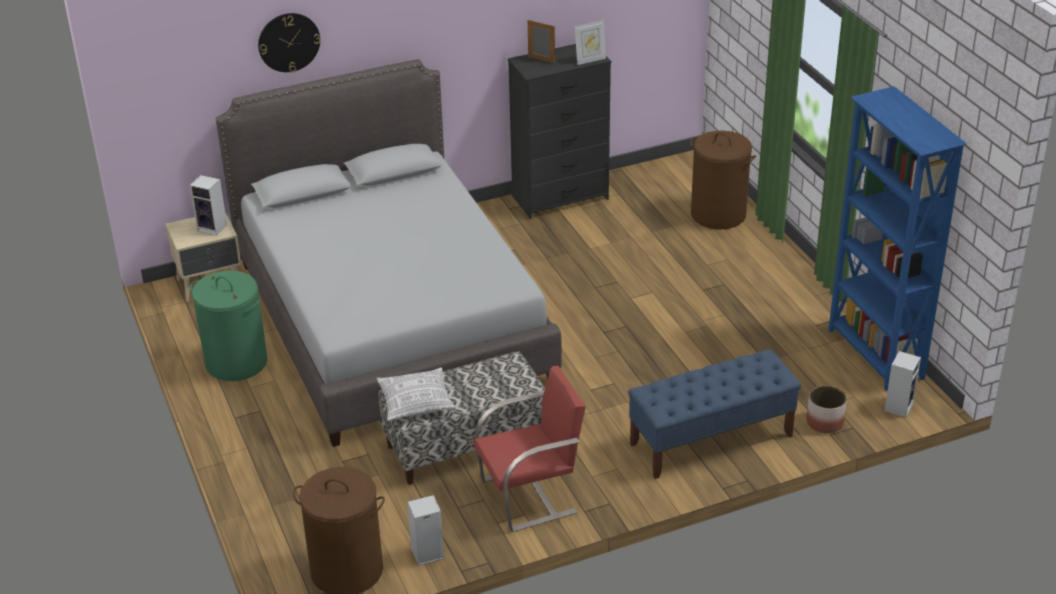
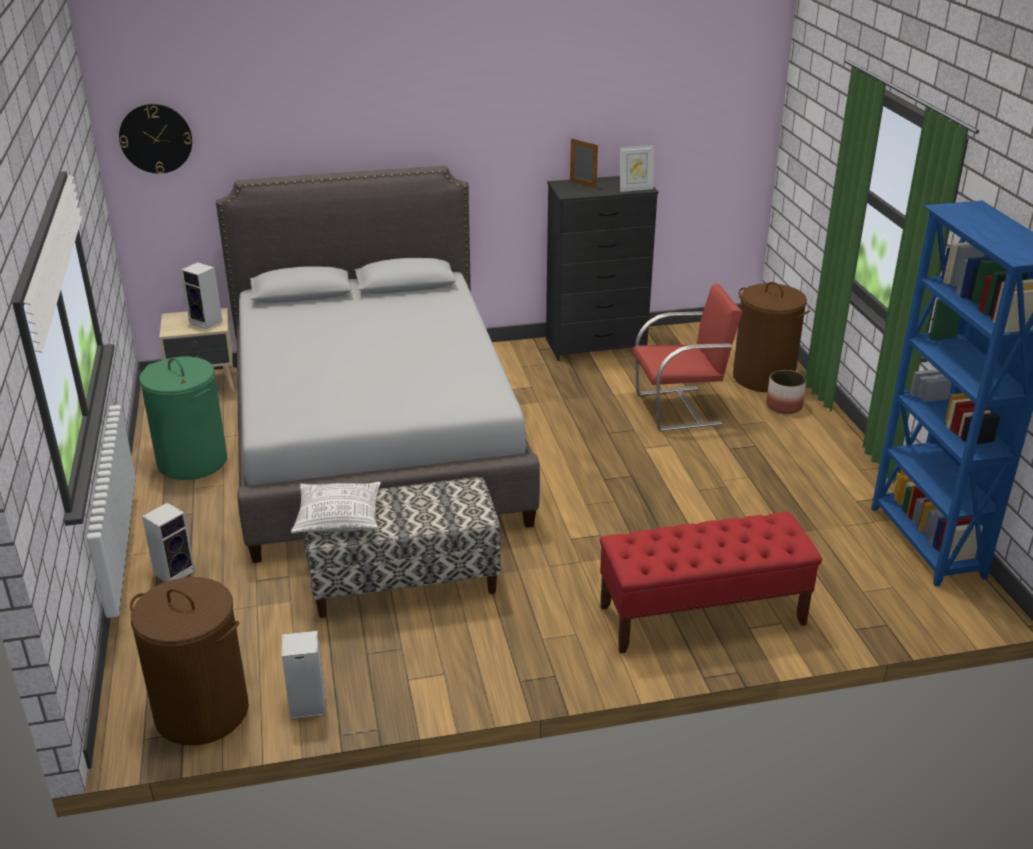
camera: 10 degrees right, 5 degrees down
wall clock [258,13,321,72] -> wall clock moved to [119,104,192,174]
red chair [473,366,586,532] -> red chair moved to [633,284,742,431]
blue bench [628,349,801,479] -> red bench [600,512,822,654]
planter [806,385,847,433] -> planter moved to [766,370,806,414]
speaker [885,351,921,417] -> speaker moved to [142,503,195,582]

